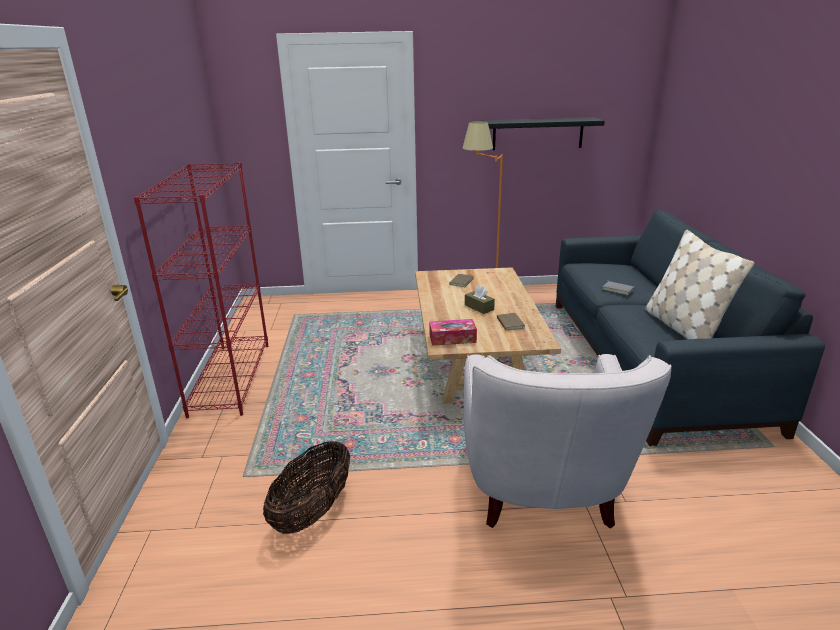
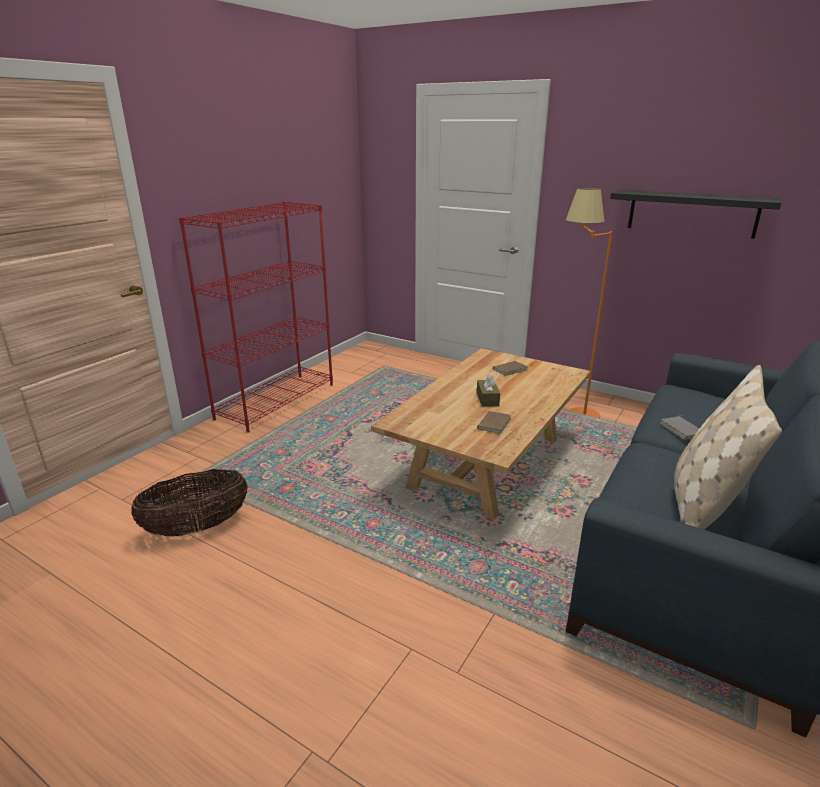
camera: 35 degrees right, 0 degrees up
tissue box [429,319,477,346] -> none
white armchair [464,354,672,528] -> none

